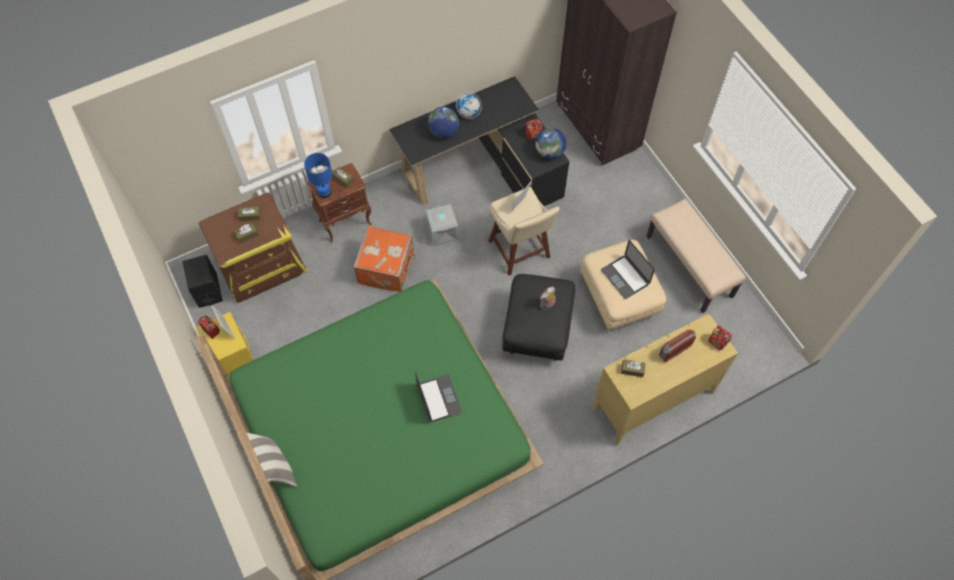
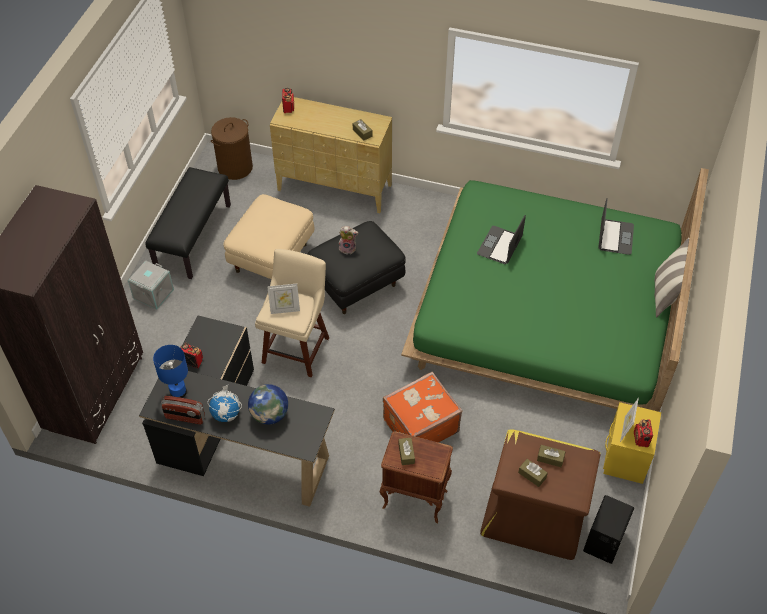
camera: 135 degrees left, 10 degrees down
blue table lamp [304,153,332,198] -> blue table lamp moved to [153,345,188,398]
grey storage box [425,204,459,246] -> grey storage box moved to [128,260,174,310]
globe [535,128,567,159] -> none
laptop [601,240,655,299] -> laptop moved to [598,198,634,255]
beige bench [646,199,746,313] -> black bench [145,167,231,279]
radio [659,329,696,362] -> radio moved to [161,396,205,425]
none -> brown laundry basket [211,117,253,180]

